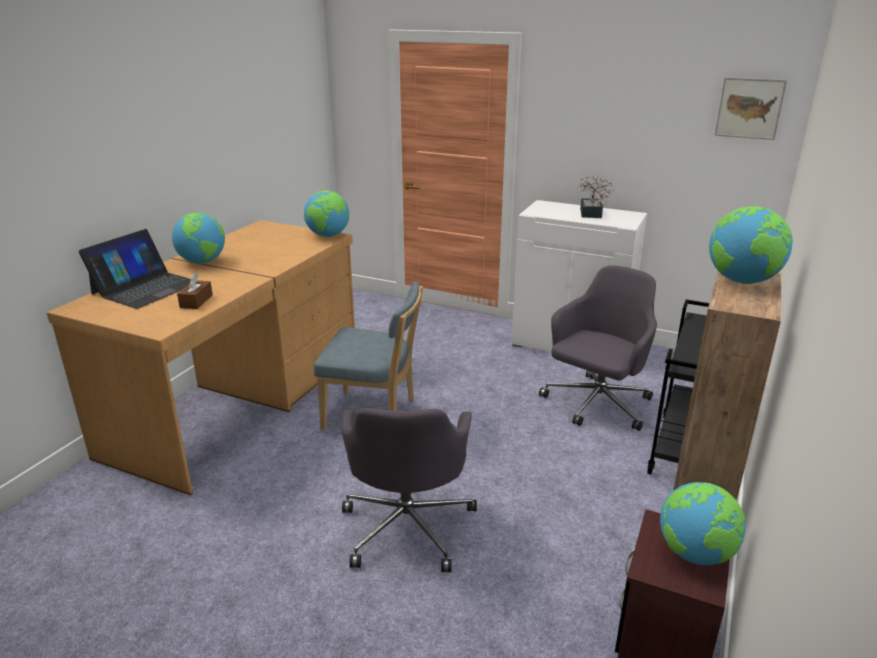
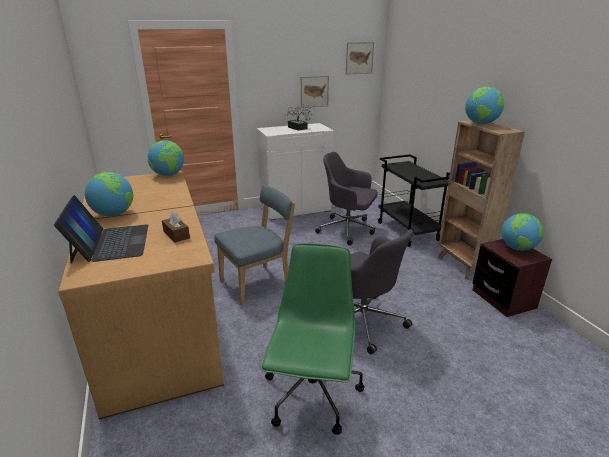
camera: 45 degrees left, 0 degrees up
grey office chair [539,266,657,431] -> grey office chair turned 60 degrees counterclockwise [315,152,378,245]
none -> green office chair [260,243,365,435]
none -> picture [301,76,329,108]

